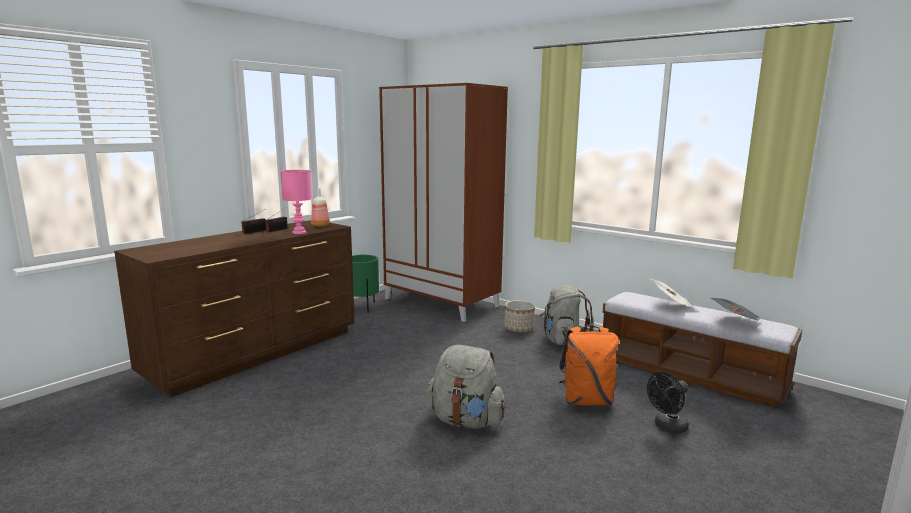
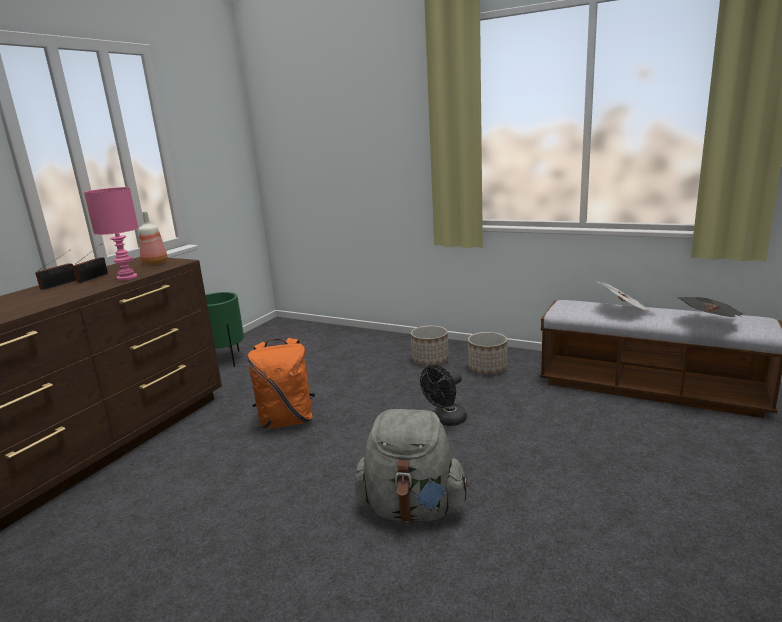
camera: 10 degrees left, 5 degrees up
brown wardrobe [379,83,508,322] -> none
grey backpack [539,285,594,345] -> planter [468,332,507,374]
orange backpack [558,326,619,406] -> orange backpack moved to [247,338,315,429]
black fan [647,372,689,433] -> black fan moved to [420,365,467,426]

